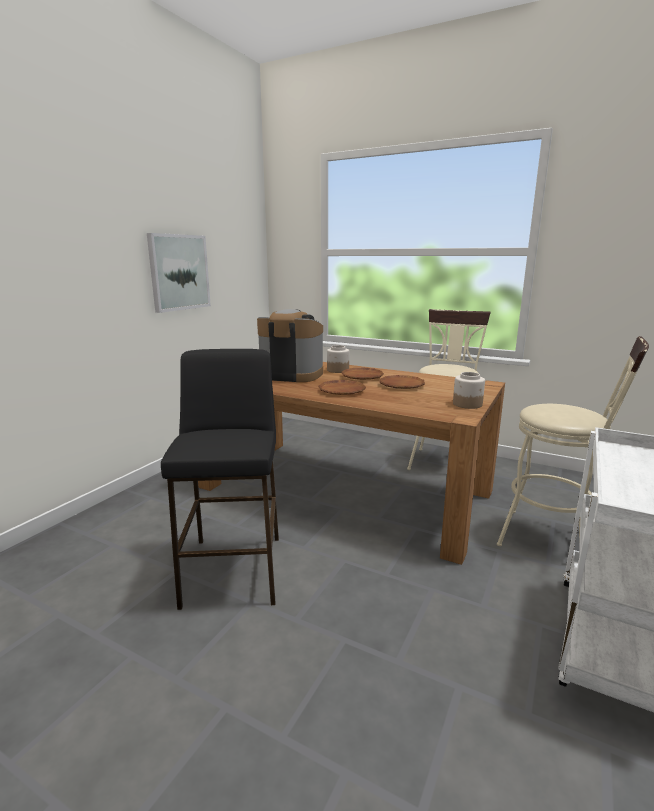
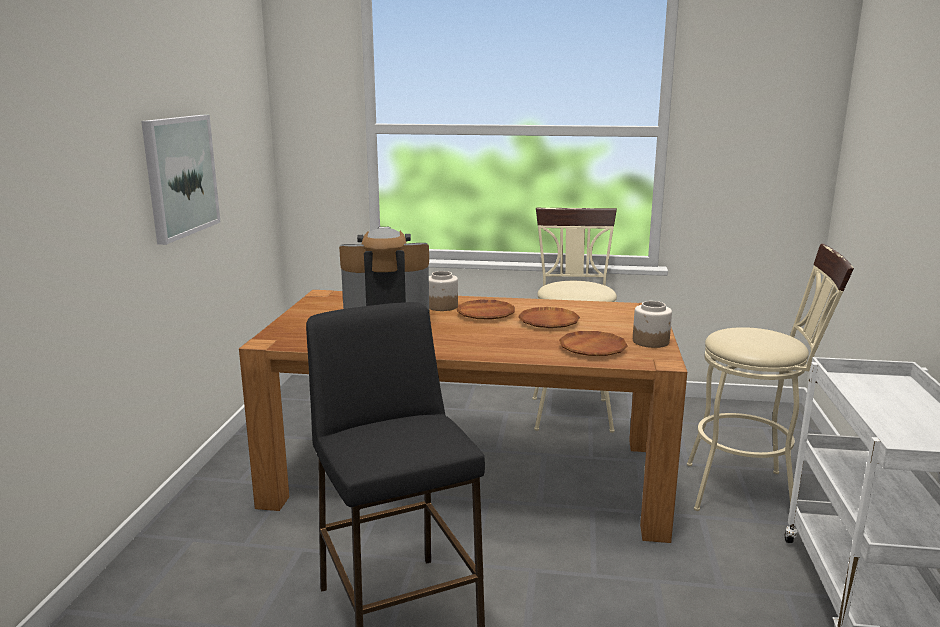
camera: 20 degrees left, 0 degrees up
brown plate [318,380,366,395] -> brown plate moved to [559,331,628,356]

